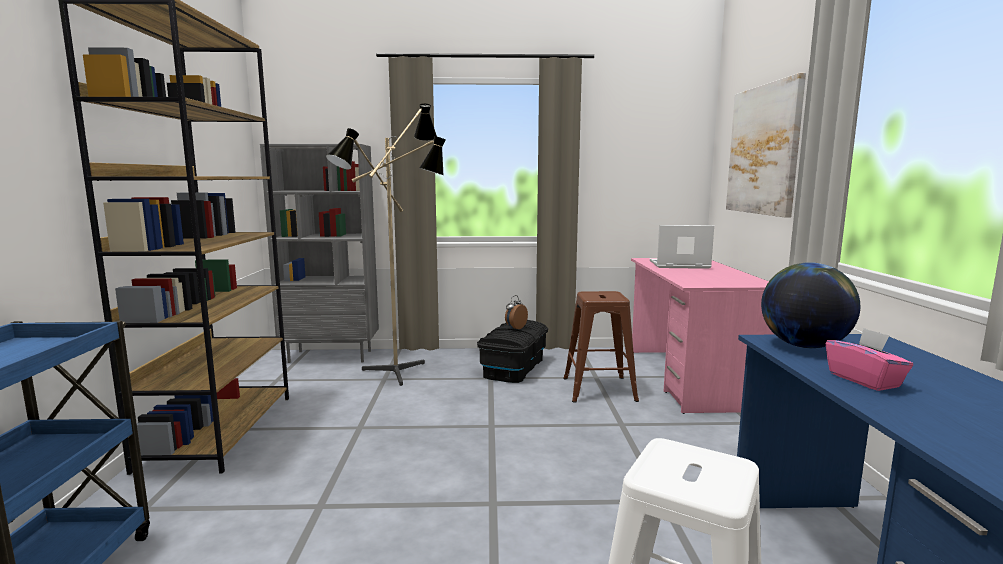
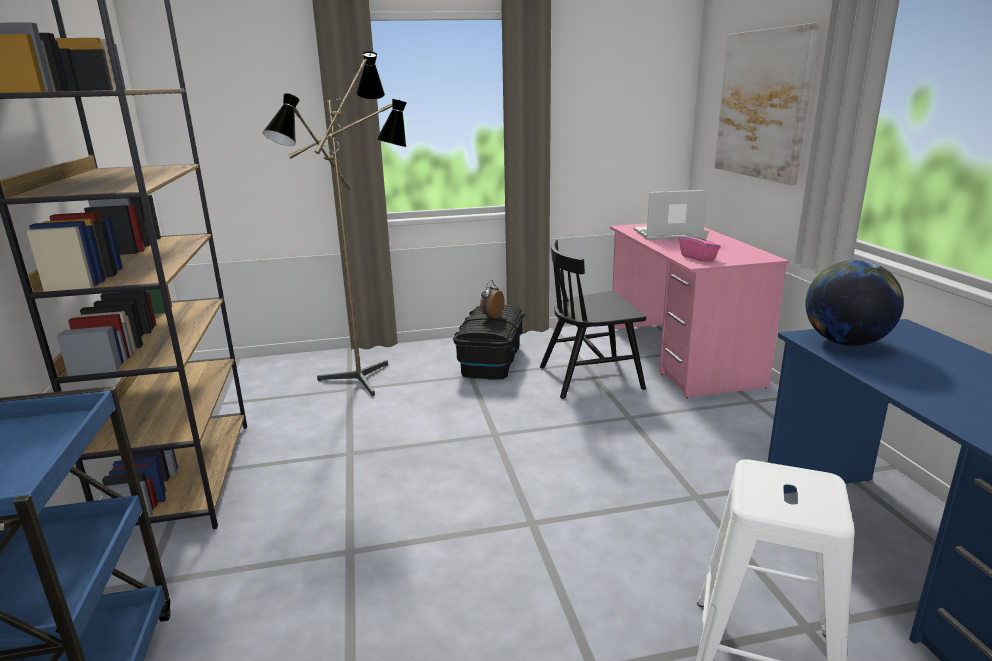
camera: 10 degrees left, 10 degrees up
grey bookcase [260,144,379,363] -> none
brown stool [563,291,639,403] -> black chair [540,240,646,399]
pink tissue box [826,328,913,391] -> pink tissue box moved to [679,228,721,261]

